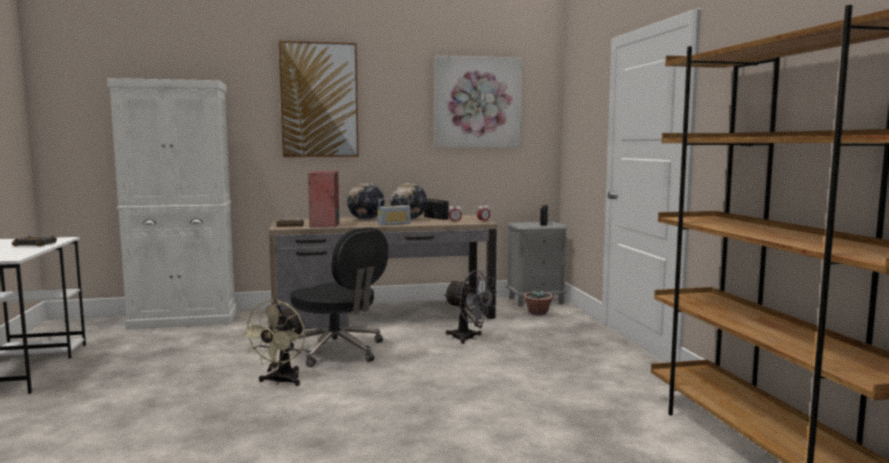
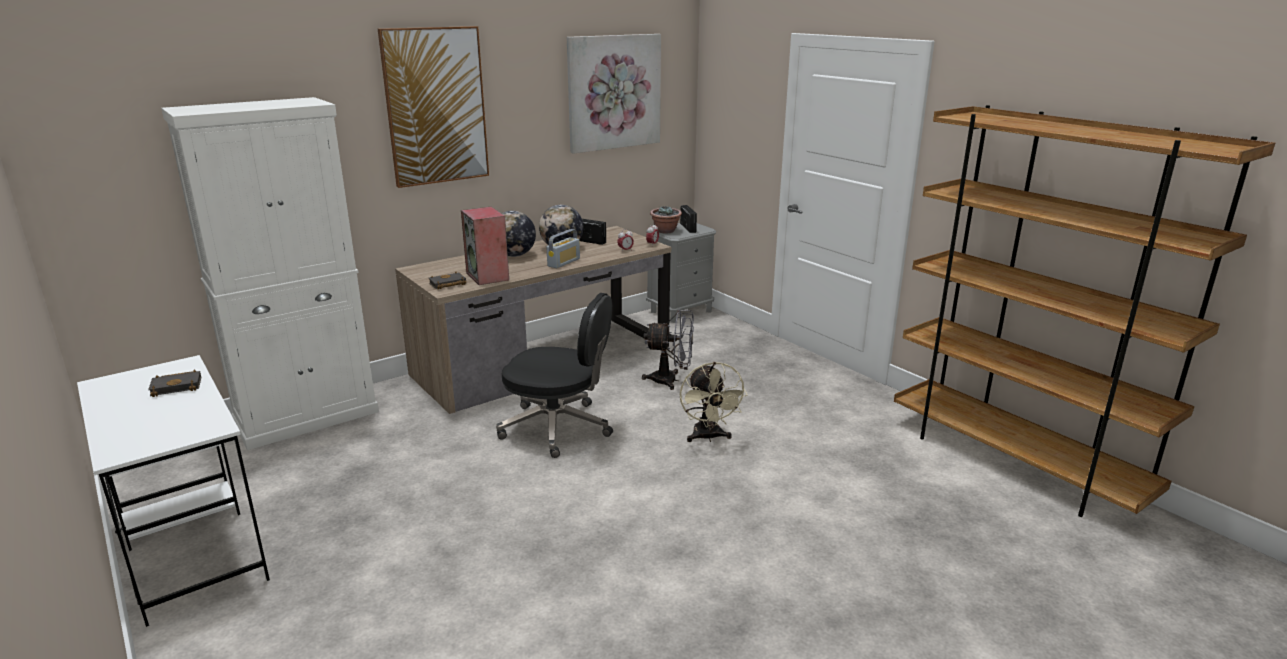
camera: 25 degrees left, 15 degrees up
beige fan [240,300,306,386] -> beige fan moved to [680,362,748,442]
potted plant [523,290,553,315] -> potted plant moved to [650,206,682,234]

